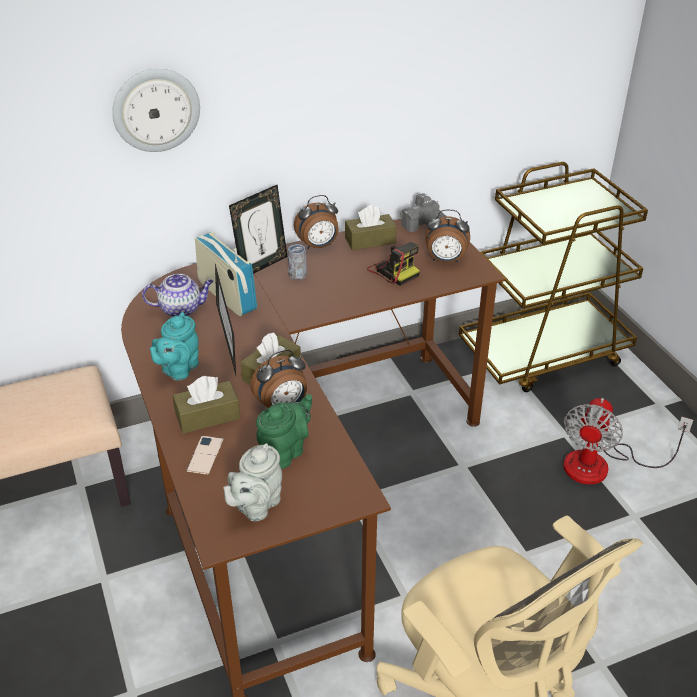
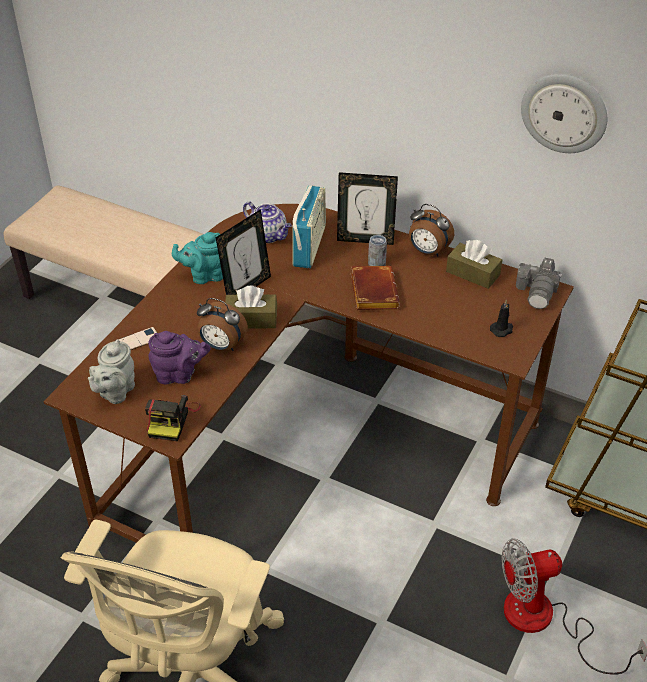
camera: 50 degrees right, 5 degrees up
wall clock [112,69,200,152] -> wall clock moved to [521,74,607,153]
brown tissue box [173,376,240,434] -> none
grey teapot [223,443,282,521] -> grey teapot turned 60 degrees counterclockwise [88,339,135,404]
green teapot [256,394,312,469] -> purple teapot [148,331,211,385]
camera [367,242,420,286] -> camera moved to [145,395,201,442]
alarm clock [425,209,470,263] -> black candle [490,299,513,337]
none -> brown book [351,266,400,310]

